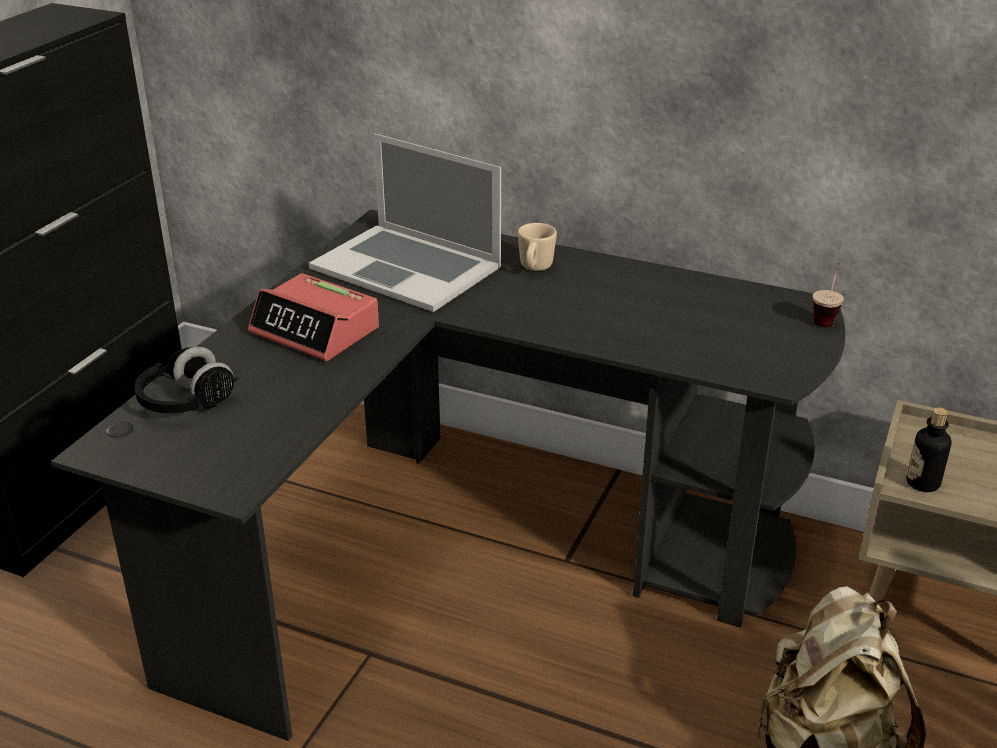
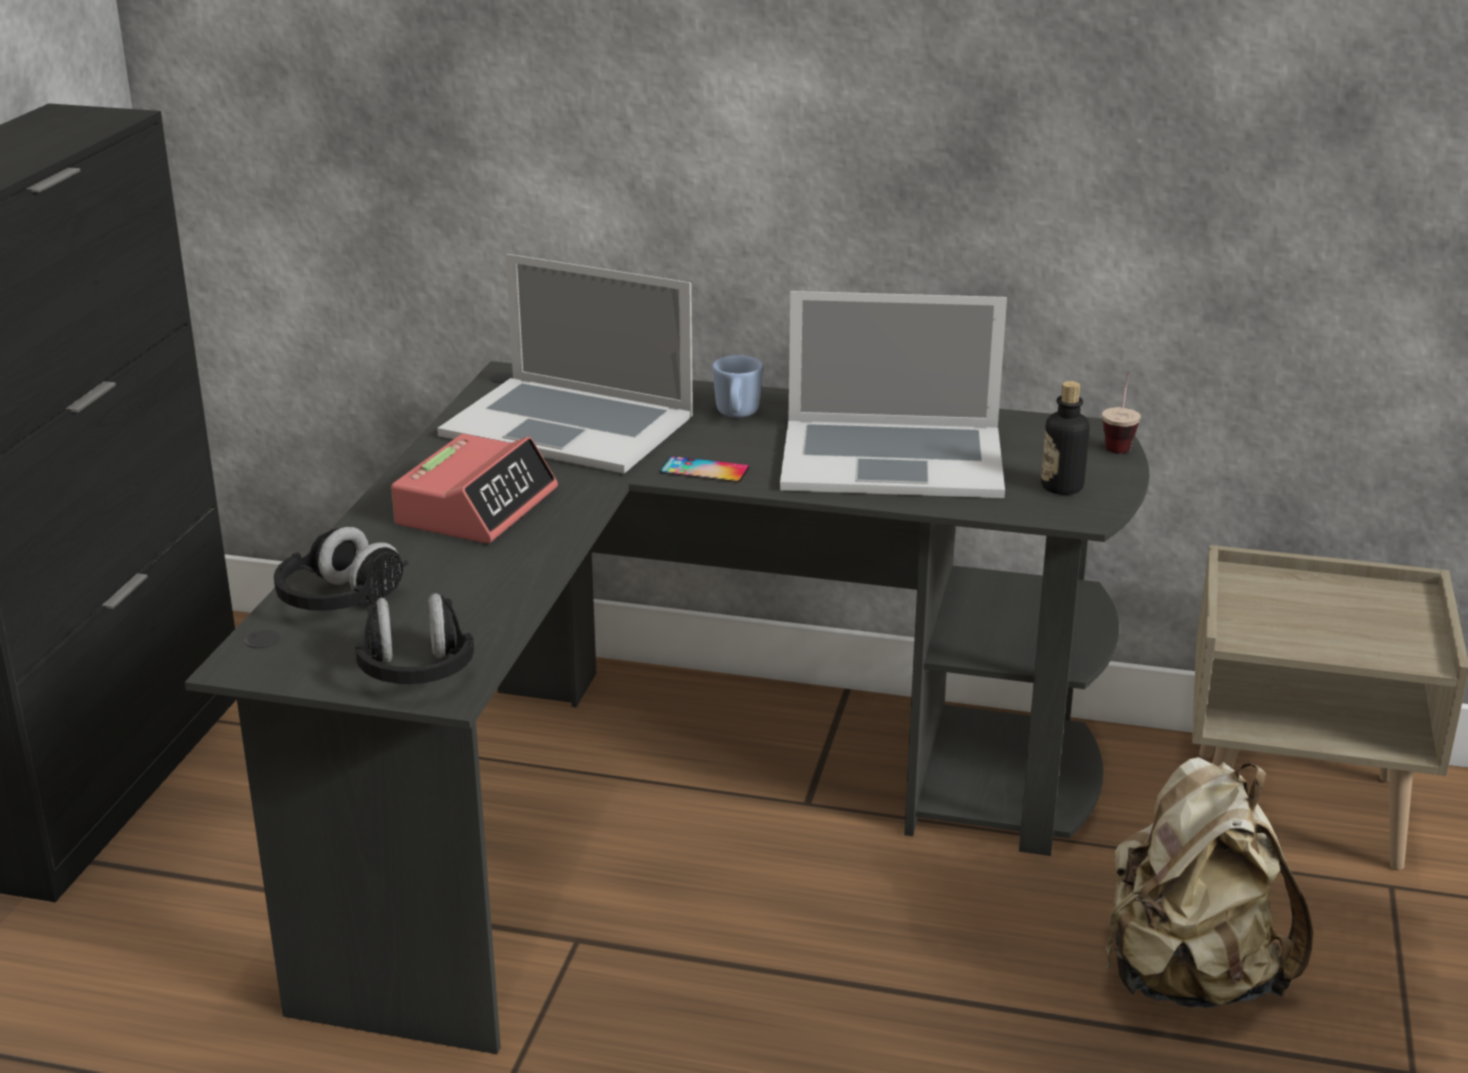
camera: 10 degrees left, 5 degrees down
alarm clock [248,273,379,361] -> alarm clock turned 90 degrees counterclockwise [391,434,558,543]
beige mug [518,223,557,271] -> blue mug [712,355,763,417]
bottle [906,407,952,492] -> bottle moved to [1041,381,1090,495]
none -> black headphones [355,593,474,684]
none -> phone [661,456,749,482]
none -> laptop [780,291,1007,498]

